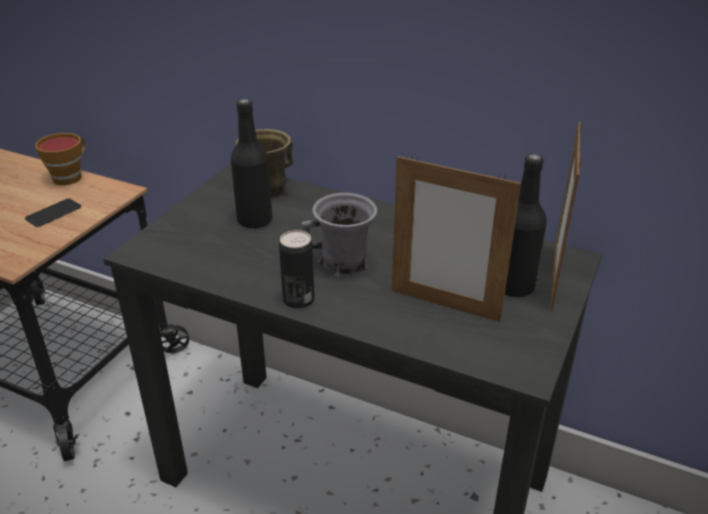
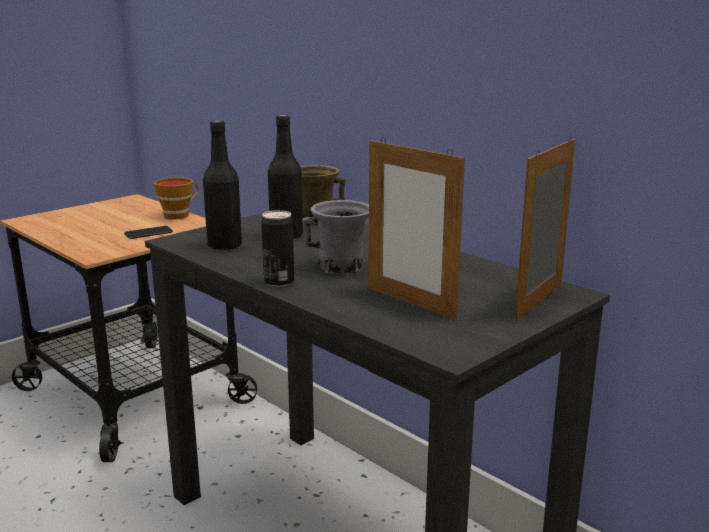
camera: 20 degrees right, 15 degrees down
black bottle [505,154,547,298] -> black bottle moved to [203,120,242,250]

